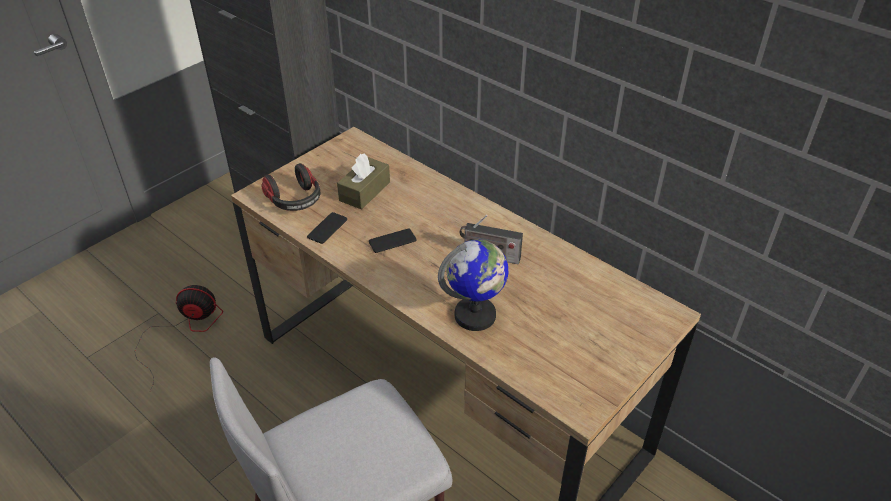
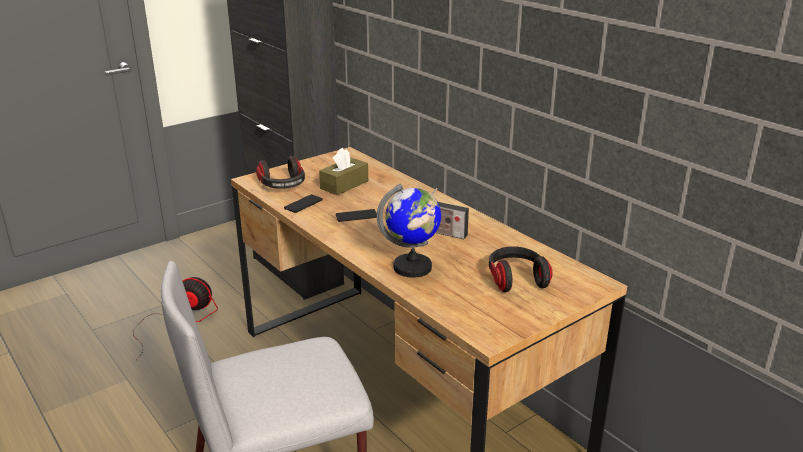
camera: 10 degrees right, 15 degrees down
none -> headphones [489,246,553,292]

